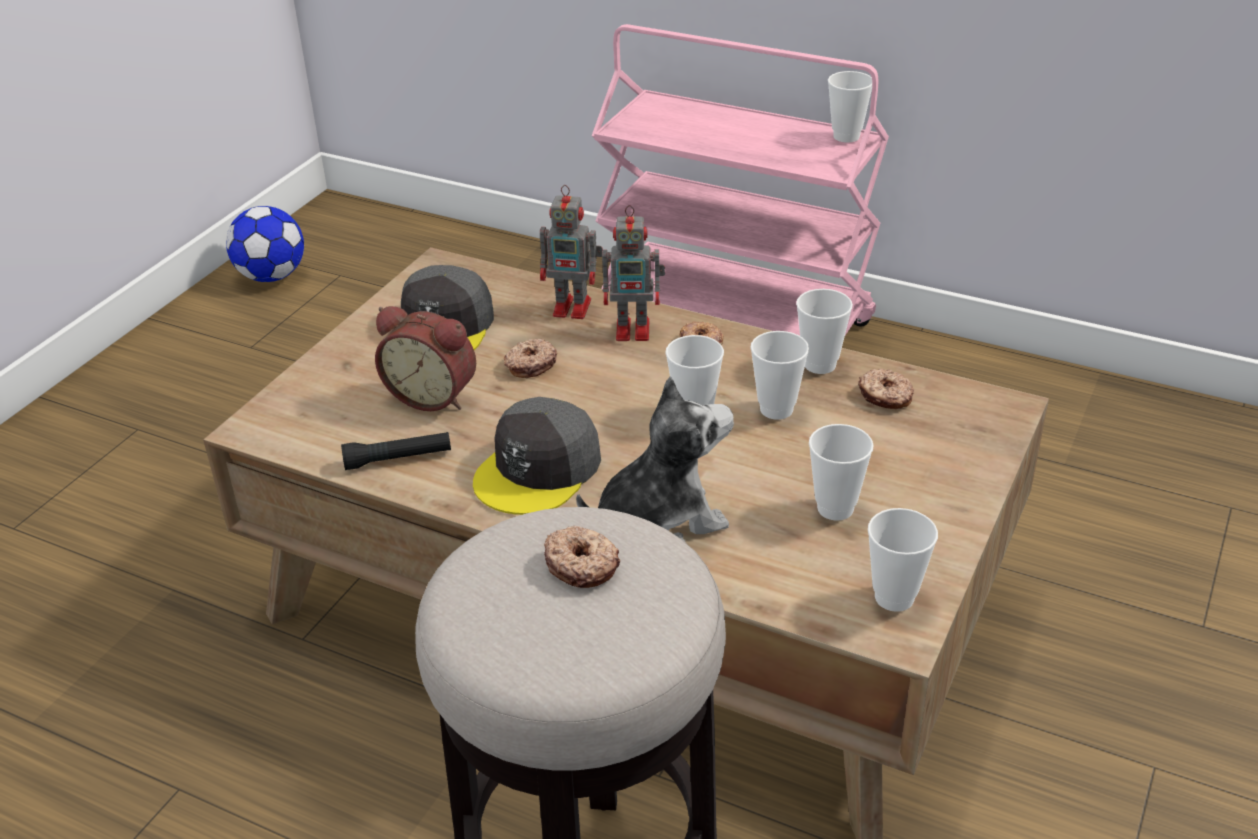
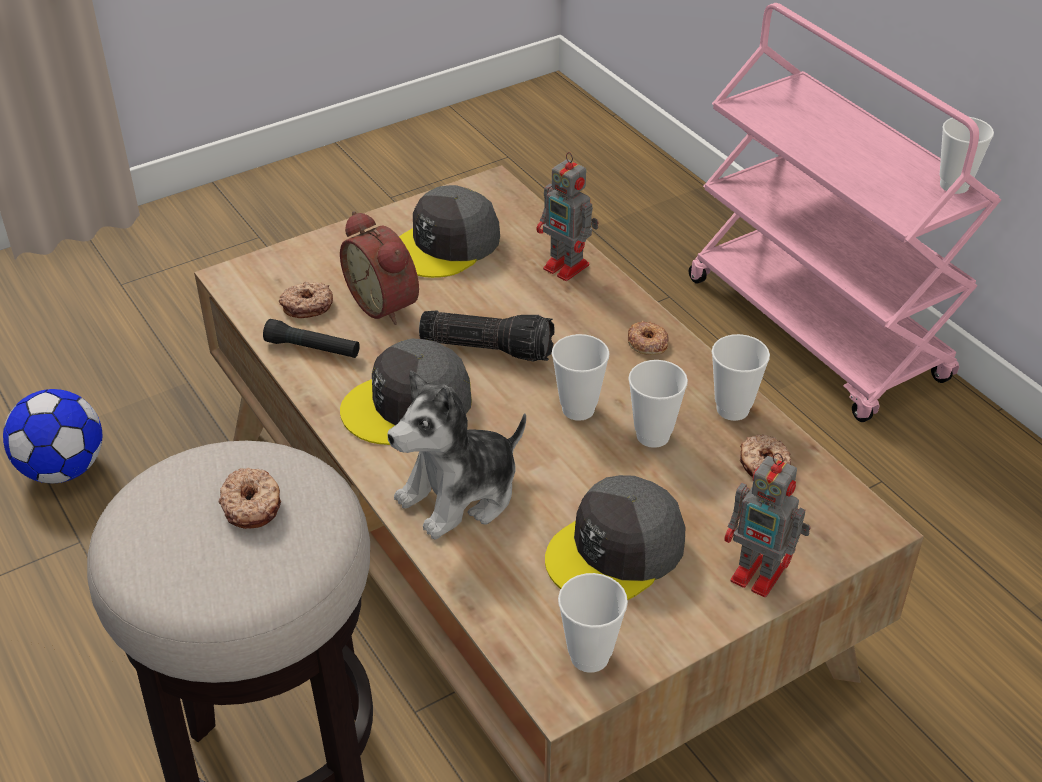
camera: 30 degrees right, 5 degrees up
football [226,206,304,282] -> football moved to [3,389,103,483]
donut [504,338,557,378] -> donut moved to [279,282,333,318]
plush toy [576,376,734,543] -> plush toy turned 135 degrees clockwise [387,371,526,540]
toy robot [602,205,665,341] -> toy robot moved to [724,453,811,597]
cup [809,424,874,521] -> grey cap [545,475,685,600]
none -> flashlight [419,310,554,362]

